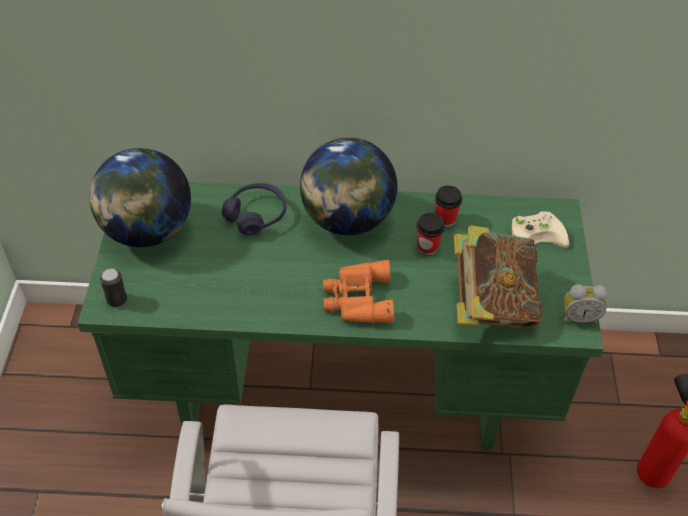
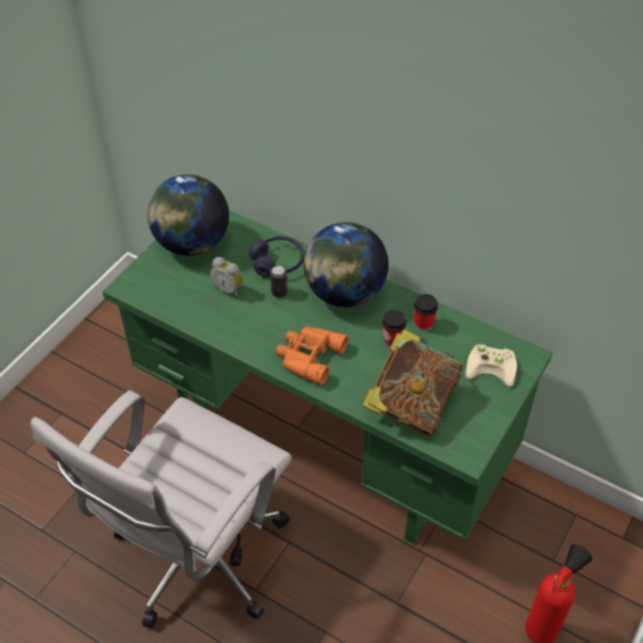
camera: 30 degrees right, 0 degrees up
can [100,268,127,307] -> can moved to [270,266,288,298]
alarm clock [563,284,608,324] -> alarm clock moved to [210,257,243,297]

